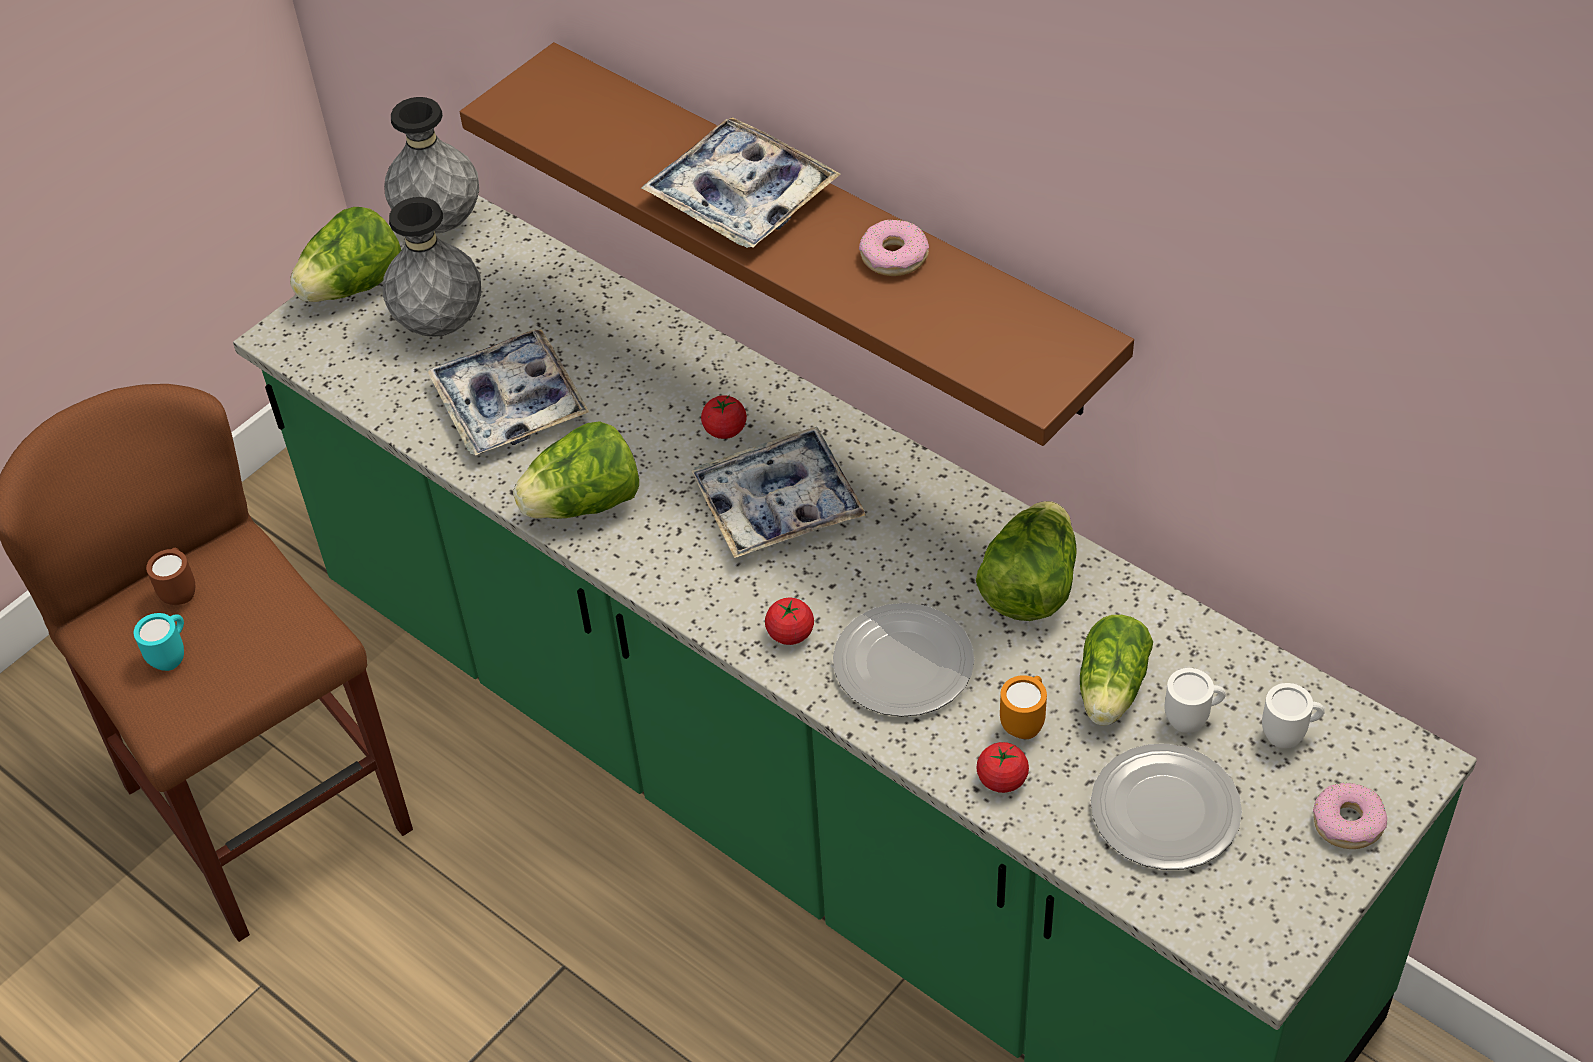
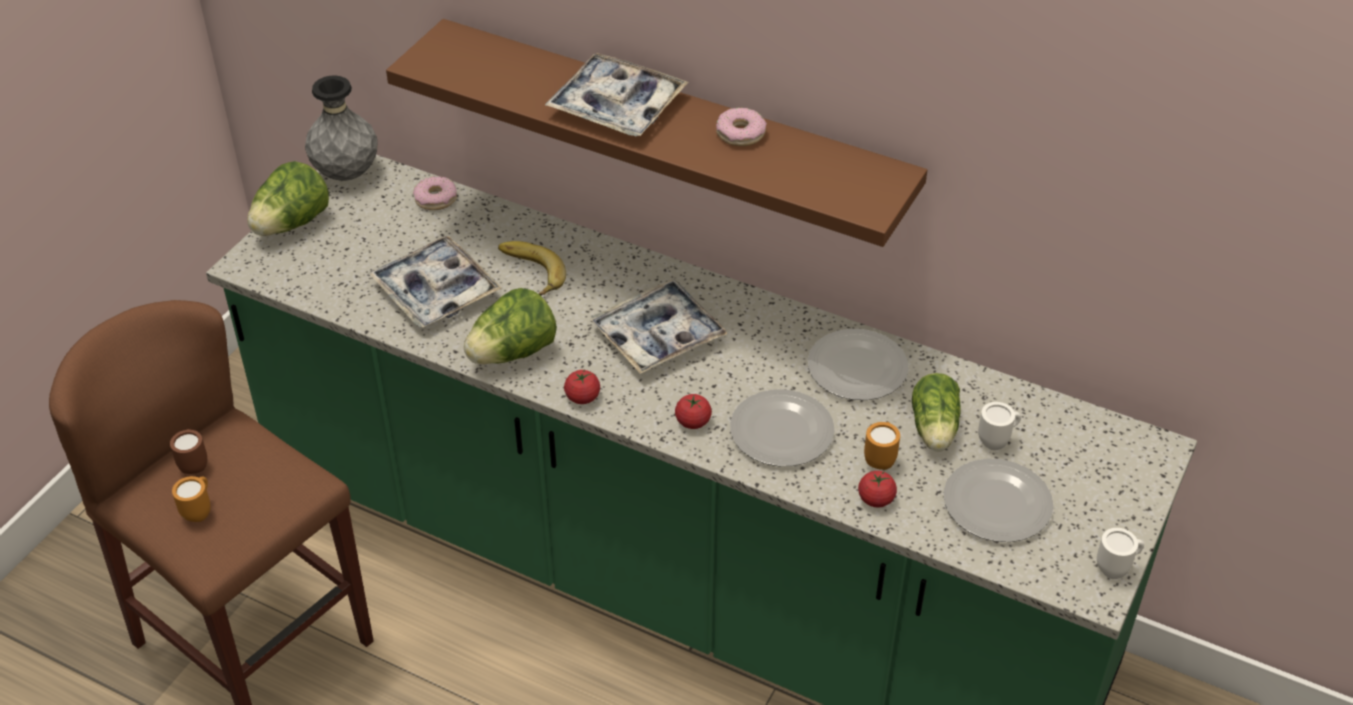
camera: 15 degrees left, 5 degrees down
turquoise mug [134,613,184,671] -> orange mug [172,476,210,522]
grey vase [383,197,481,337] -> none
tomato [701,395,747,439] -> tomato moved to [564,369,600,404]
lettuce [976,501,1077,621] -> plate [808,329,909,400]
white mug [1262,683,1325,748] -> white mug moved to [1097,528,1144,579]
donut [1313,783,1387,849] -> donut moved to [413,176,457,210]
none -> banana [498,241,566,296]

